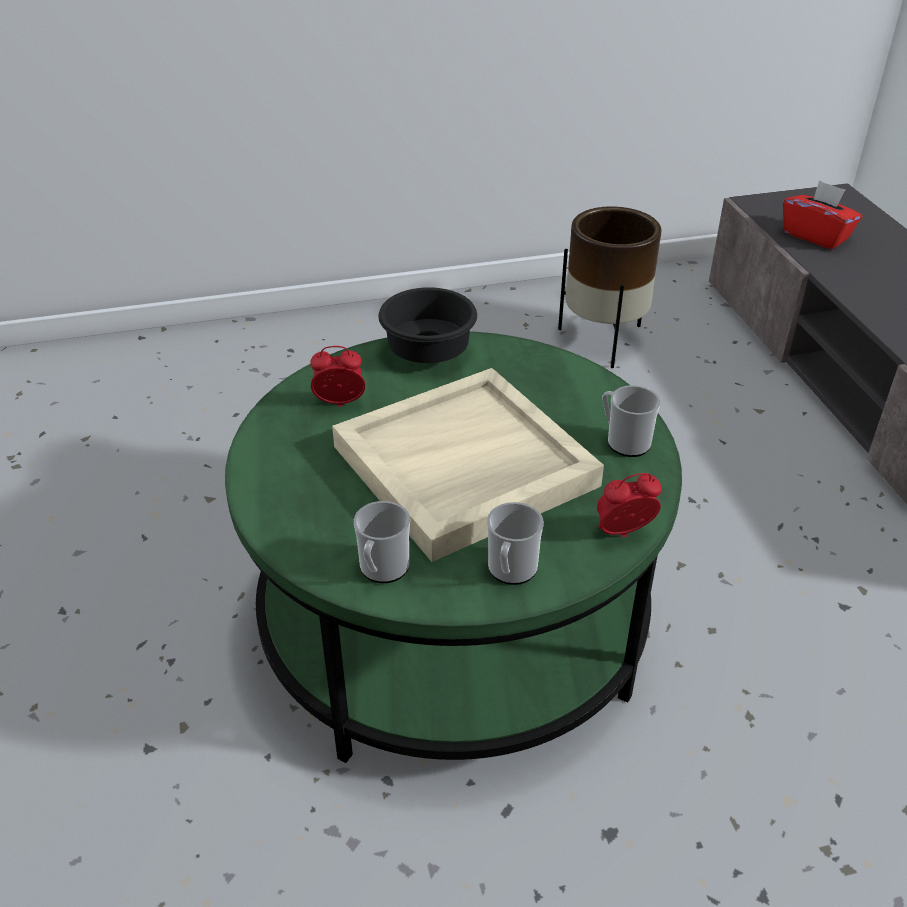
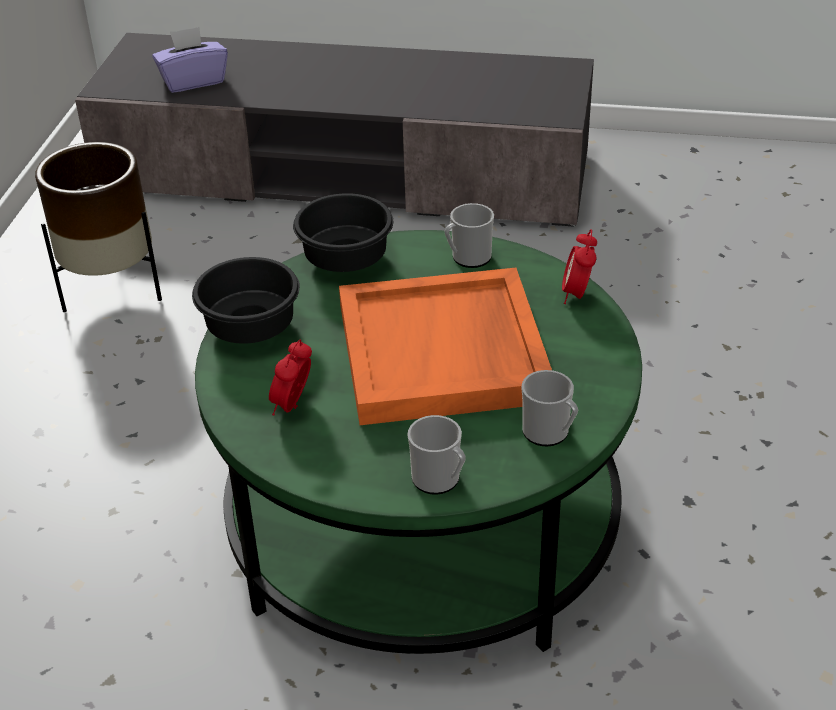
camera: 65 degrees left, 0 degrees up
beige tray [332,368,604,562] -> orange tray [339,267,552,425]
mug [487,502,544,585] -> mug moved to [407,415,466,495]
red tissue box [783,180,862,250] -> purple tissue box [152,27,228,93]
none -> black bowl [293,193,393,272]

